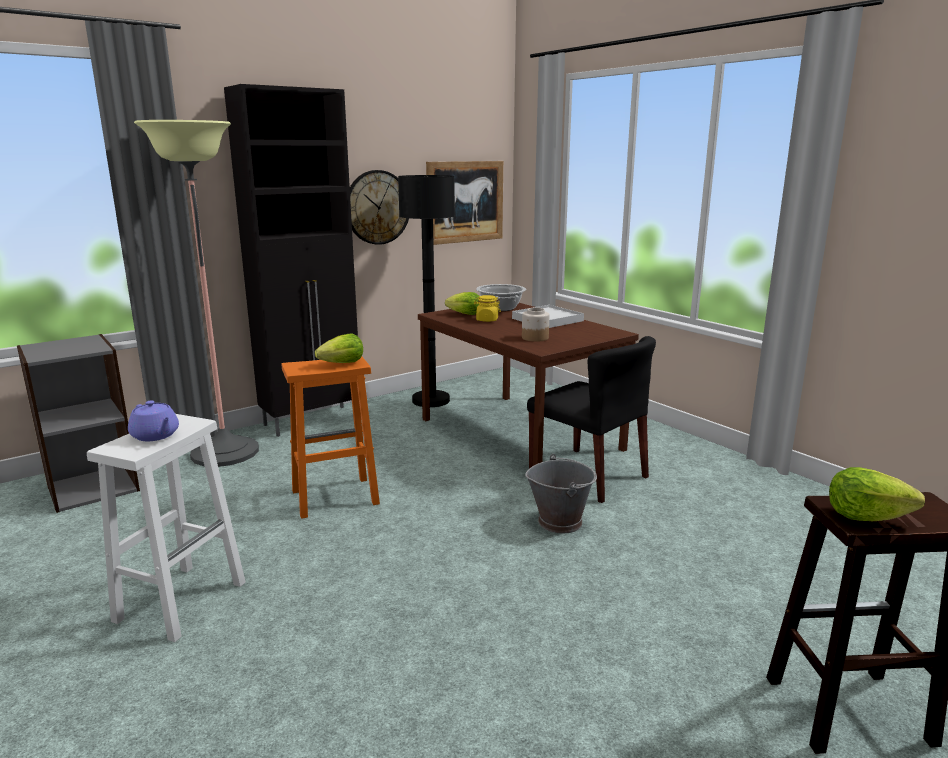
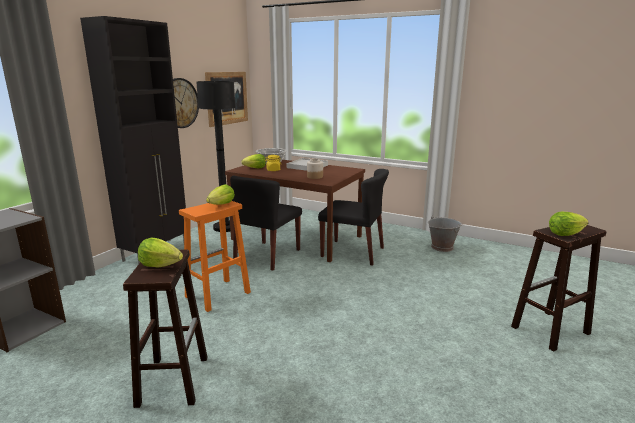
camera: 25 degrees left, 0 degrees up
white stool [87,414,246,642] -> brown stool [123,250,208,408]
purple teapot [128,400,179,441] -> lettuce [138,238,183,267]
floor lamp [134,120,259,467] -> none
grey bucket [525,454,597,534] -> grey bucket moved to [428,215,462,252]
none -> black chair [230,176,302,271]

